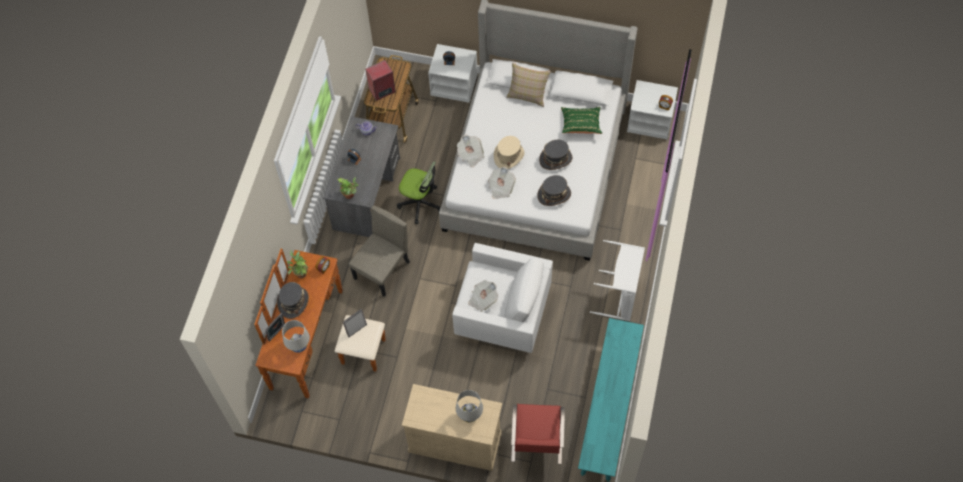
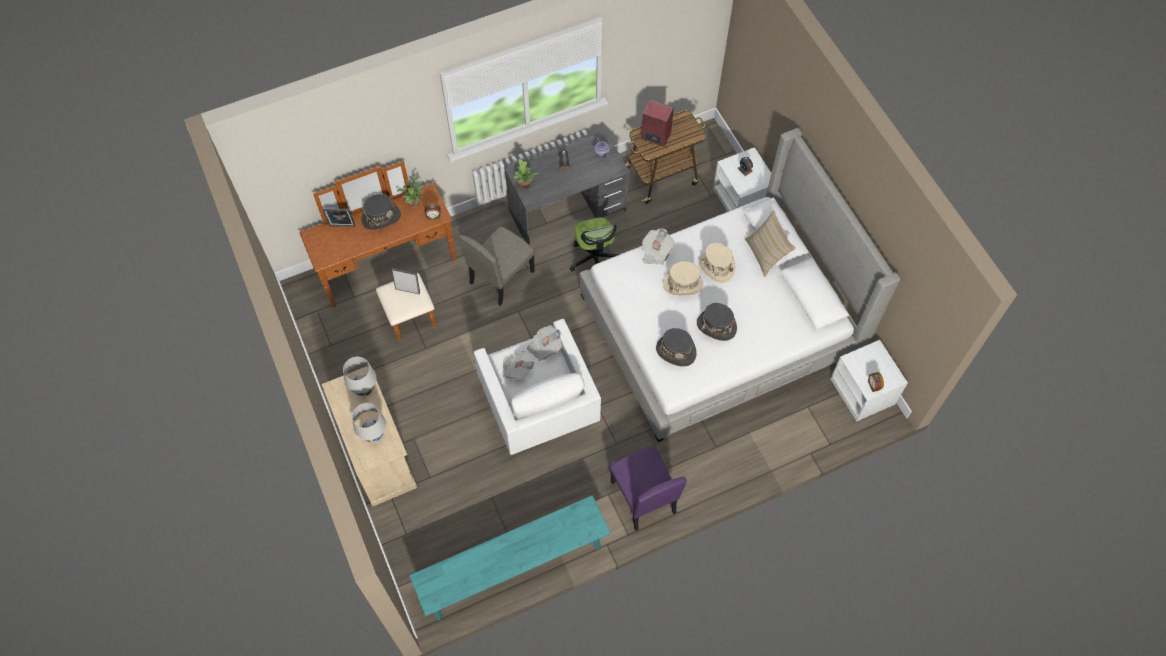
camera: 50 degrees right, 0 degrees up
white table lamp [282,320,310,353] -> white table lamp moved to [343,357,376,396]
beige chair [349,205,410,297] -> beige chair turned 135 degrees clockwise [458,226,535,306]
newspaper [488,167,516,199] -> newspaper moved to [527,325,562,361]
red chair [511,404,565,464] -> none
green pillow [561,107,602,134] -> none
white laundry basket [590,240,645,321] -> purple chair [609,446,687,531]
none -> beige hat [699,243,735,283]

